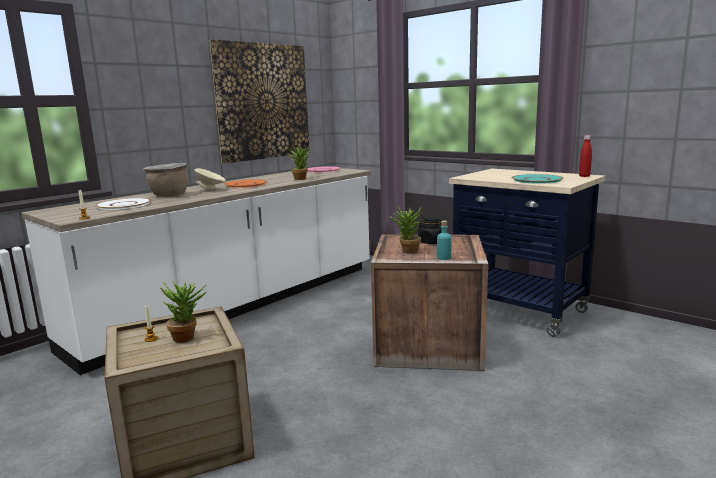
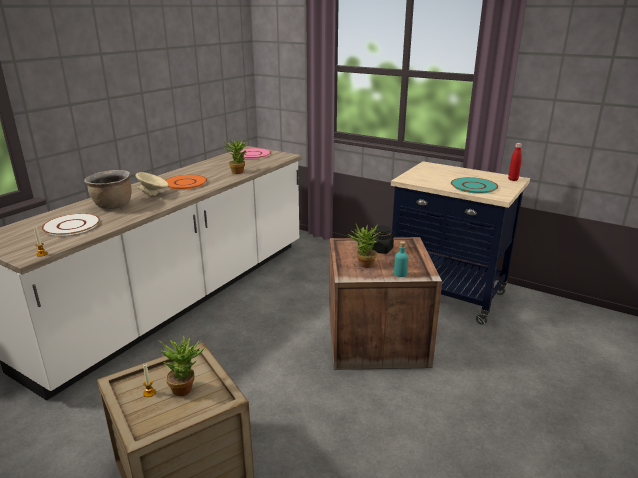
camera: 10 degrees left, 10 degrees up
picture [209,39,310,163] -> none

